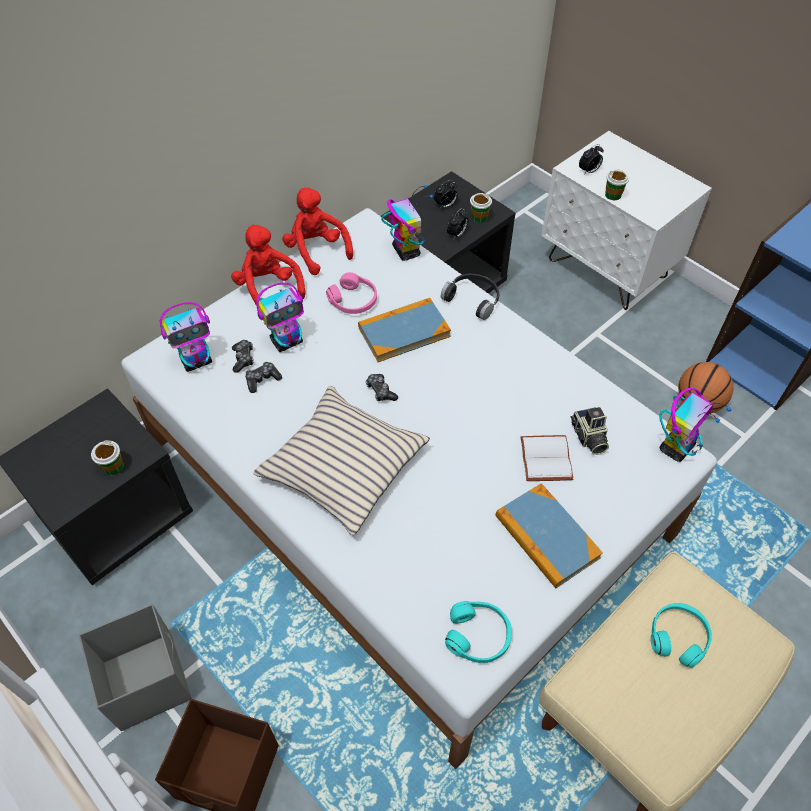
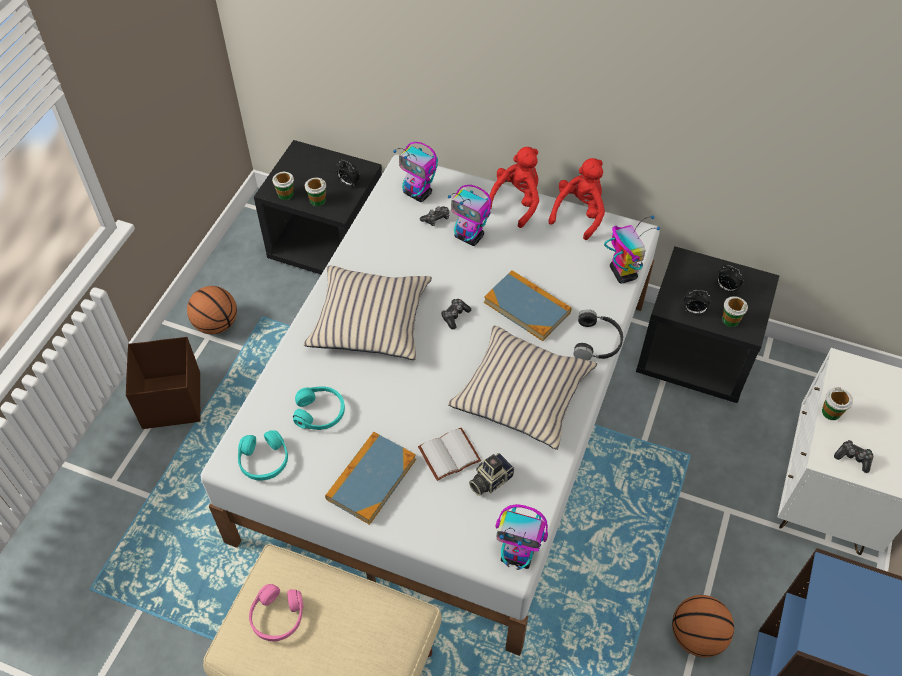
camera: 65 degrees right, 0 degrees up
grey storage box [78,604,192,731] -> basketball [187,286,237,334]
game controller [245,362,282,393] -> game controller moved to [834,440,873,473]
pink headphones [326,272,377,314] -> pink headphones moved to [249,584,304,641]
toy robot [381,185,433,261] -> toy robot turned 60 degrees counterclockwise [604,215,660,284]
alarm clock [579,144,604,174] -> alarm clock moved to [336,160,360,187]
turquoise headphones [651,603,712,668] -> turquoise headphones moved to [293,386,345,430]
none -> cup [272,172,294,200]
none -> beige pillow [448,326,597,450]

